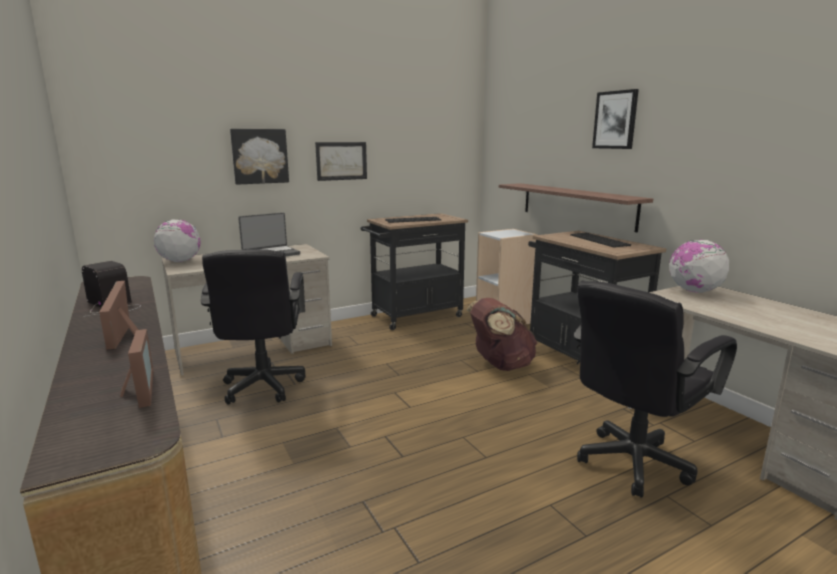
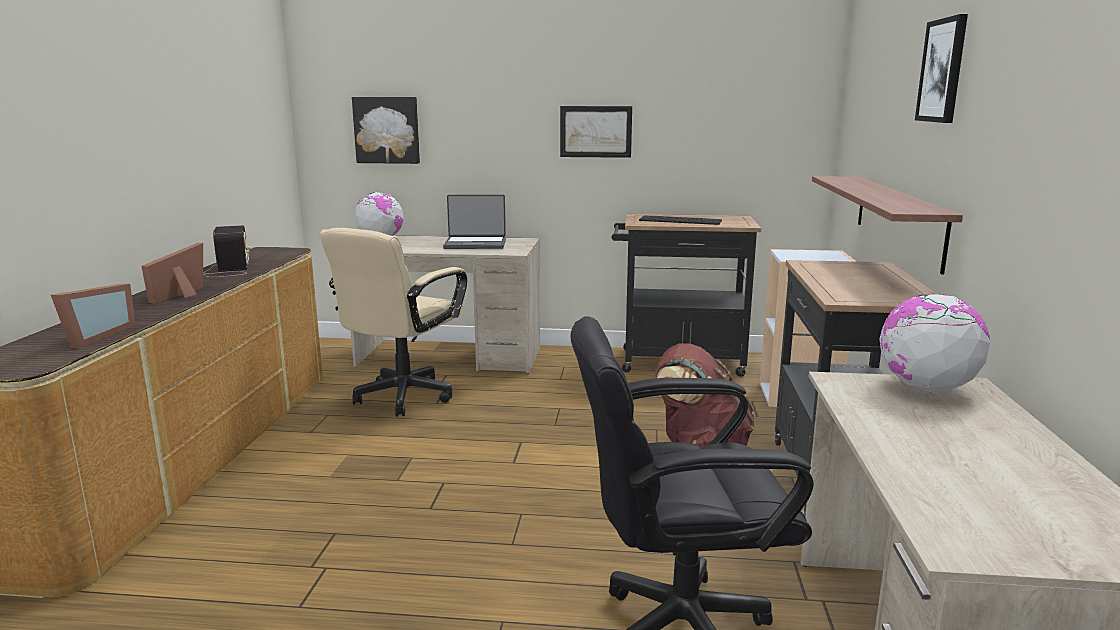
camera: 35 degrees right, 0 degrees up
black office chair [201,249,306,405] -> beige office chair [320,228,467,416]
picture [230,129,289,185] -> picture moved to [352,97,420,164]
keyboard [570,232,631,248] -> none

